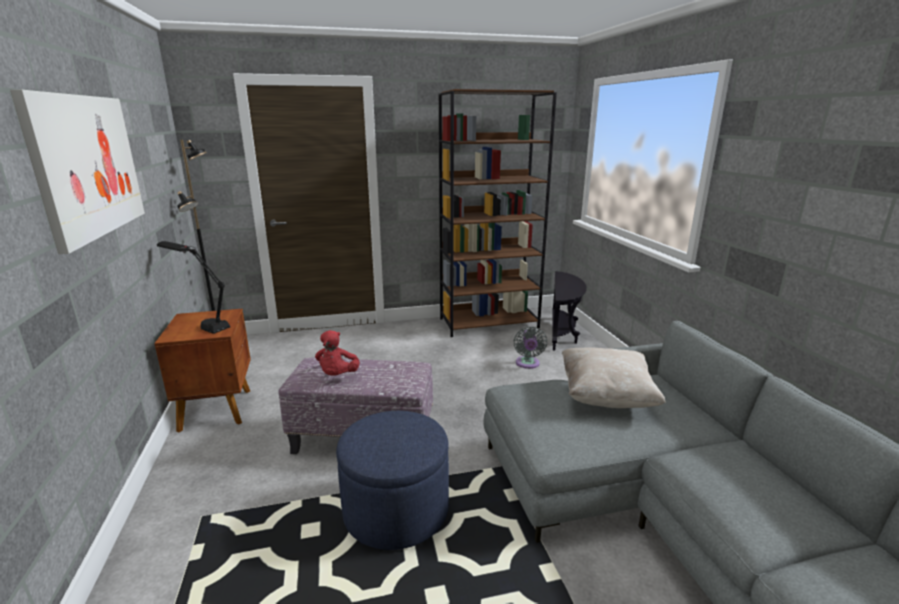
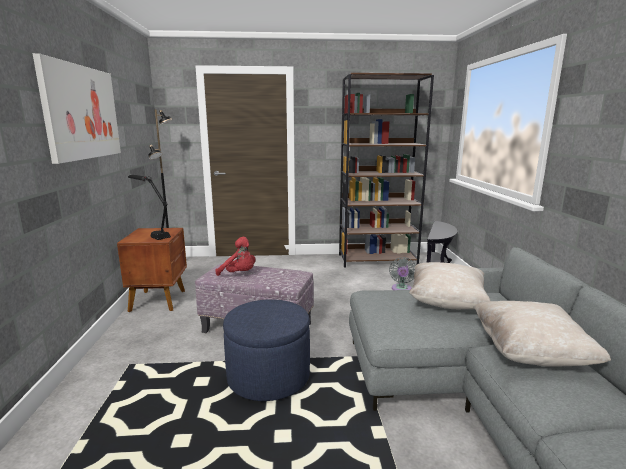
camera: 10 degrees right, 5 degrees down
red plush toy [315,330,360,376] -> red plush toy turned 75 degrees counterclockwise [215,237,255,276]
none -> beige pillow [473,301,611,367]

